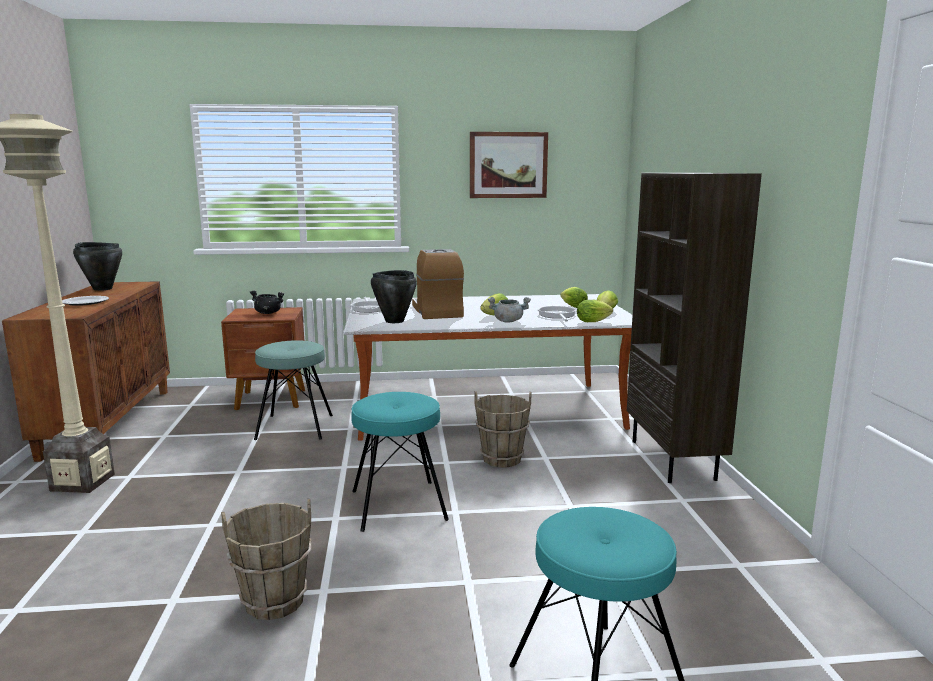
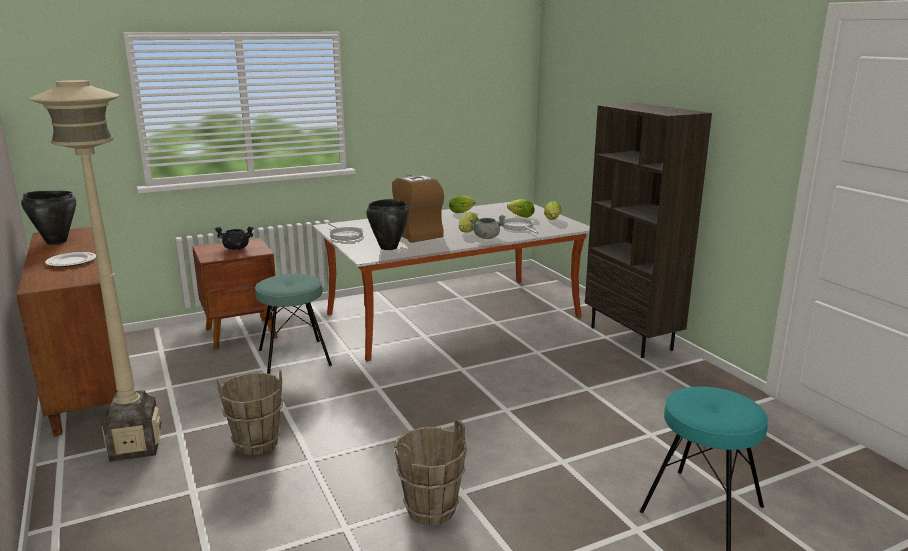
camera: 20 degrees left, 5 degrees up
turquoise stool [351,392,449,532] -> none
picture [470,132,548,198] -> none
brown bucket [474,391,531,467] -> brown bucket moved to [217,370,283,455]
lettuce [577,300,613,322] -> lettuce moved to [449,195,476,213]

